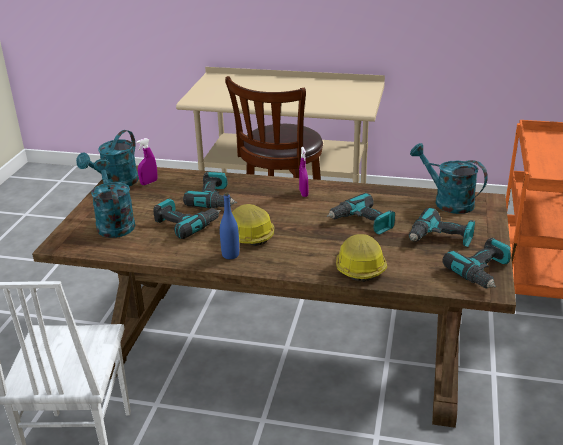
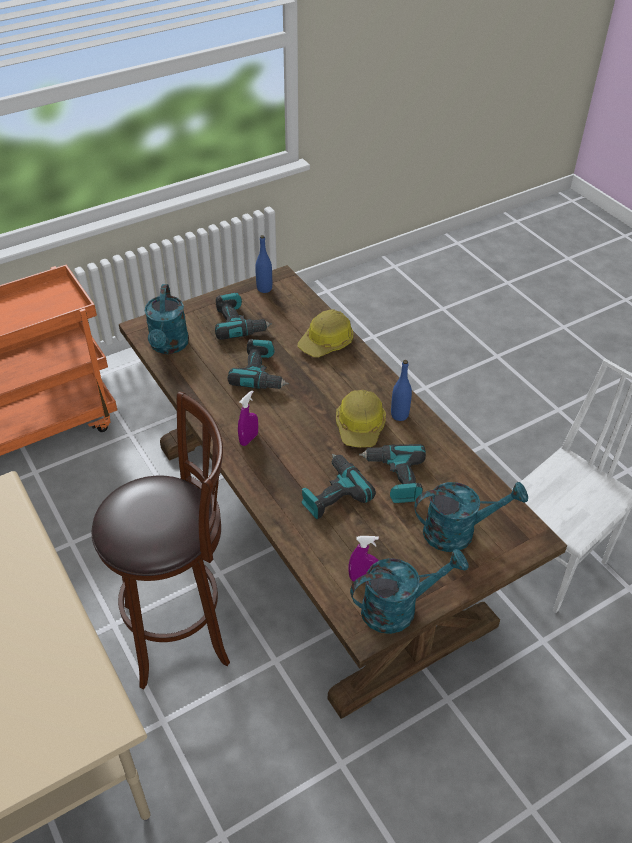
camera: 135 degrees left, 15 degrees up
turquoise watering can [91,159,135,238] -> turquoise watering can turned 120 degrees counterclockwise [414,482,528,552]
power drill [442,237,511,289] -> blue bottle [255,235,272,293]

